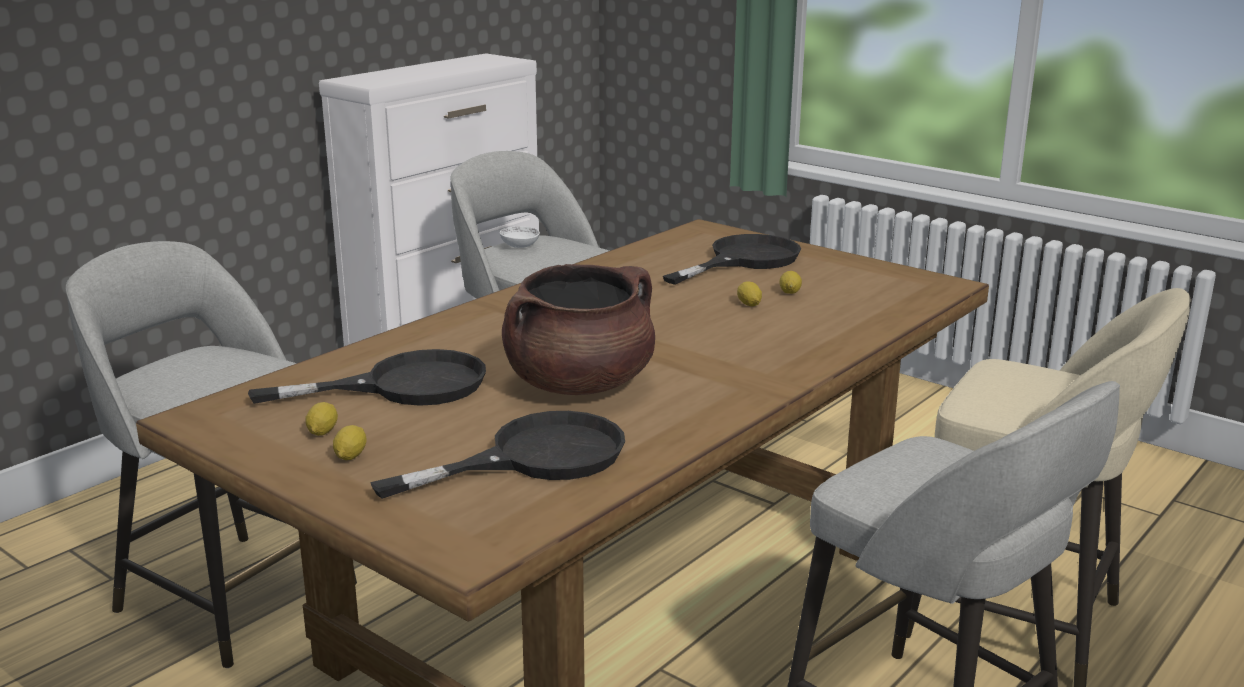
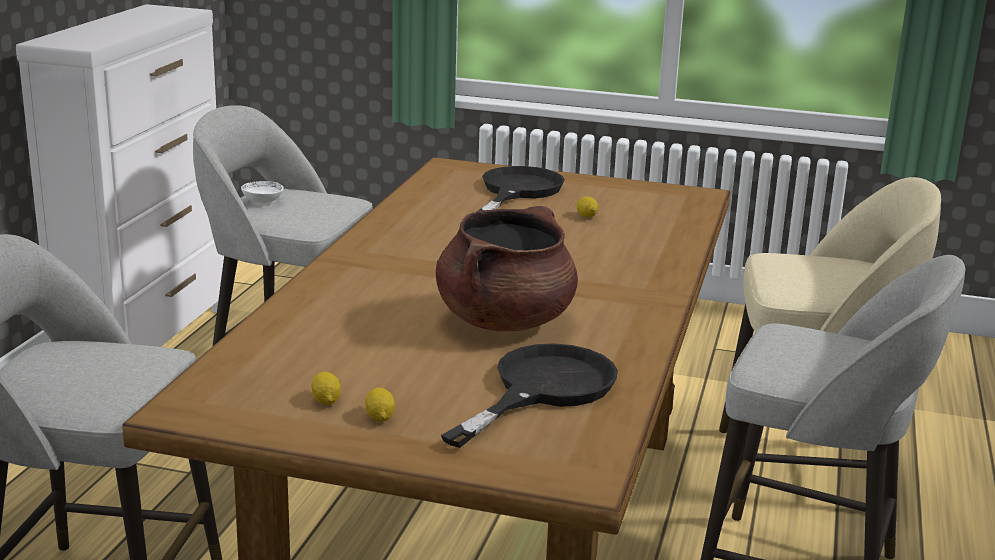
camera: 25 degrees left, 0 degrees up
black frying pan [248,349,486,406] -> none
lemon [737,282,762,306] -> none

